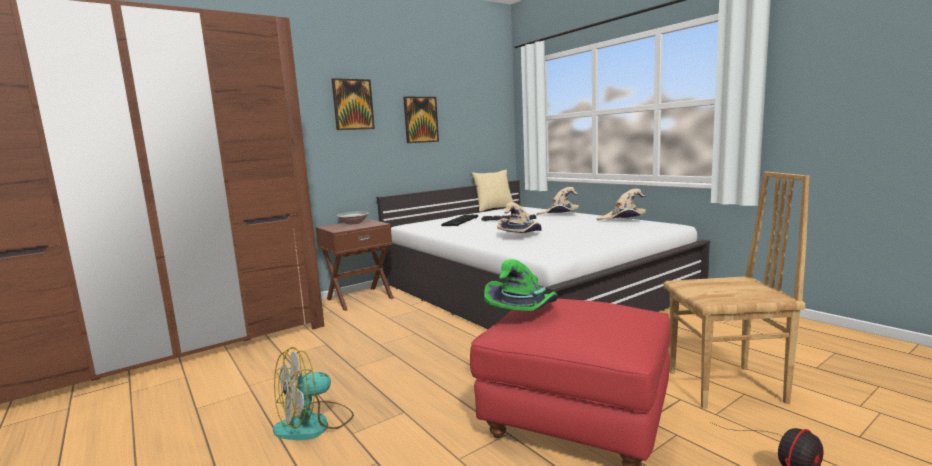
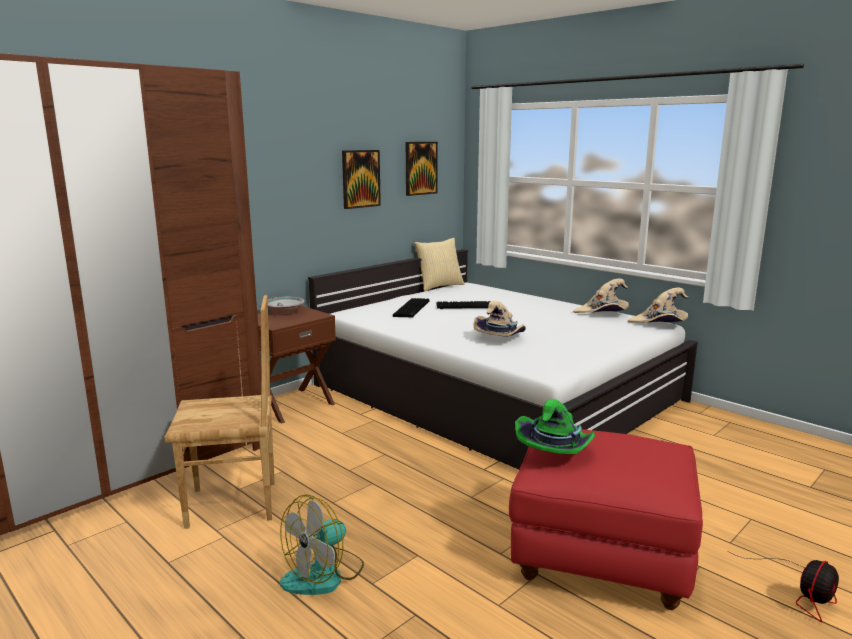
camera: 10 degrees left, 5 degrees up
picture [332,78,375,130] -> picture moved to [406,142,438,196]
beige hat [536,187,579,215] -> beige hat moved to [628,288,688,323]
brown chair [663,172,810,409] -> brown chair moved to [164,295,275,529]

